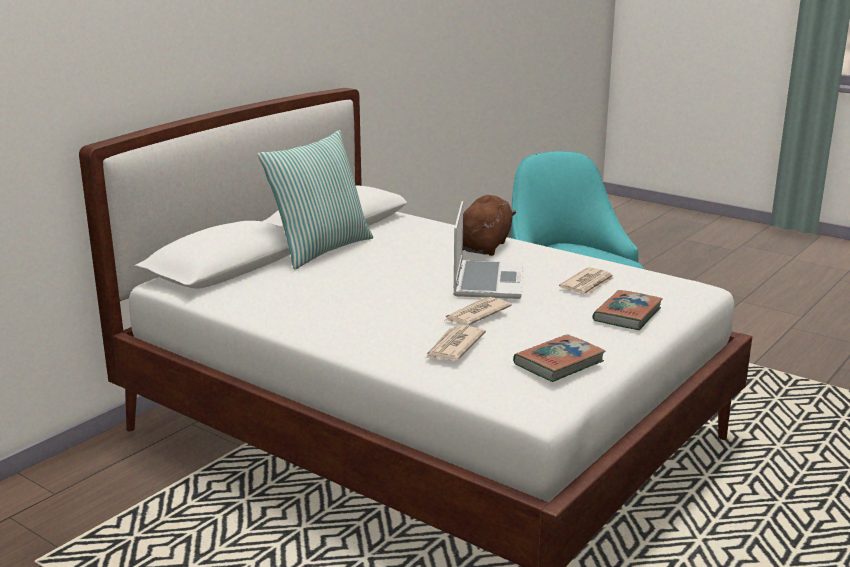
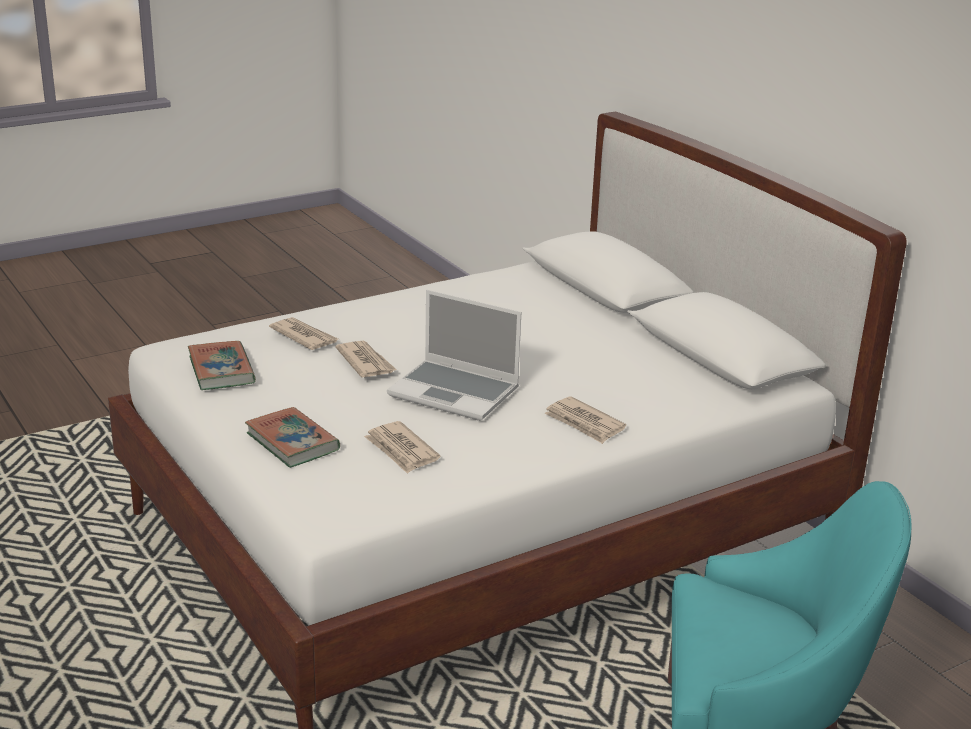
camera: 110 degrees right, 5 degrees up
pillow [258,130,373,270] -> none
brown plush toy [463,195,516,256] -> newspaper [544,396,626,444]

